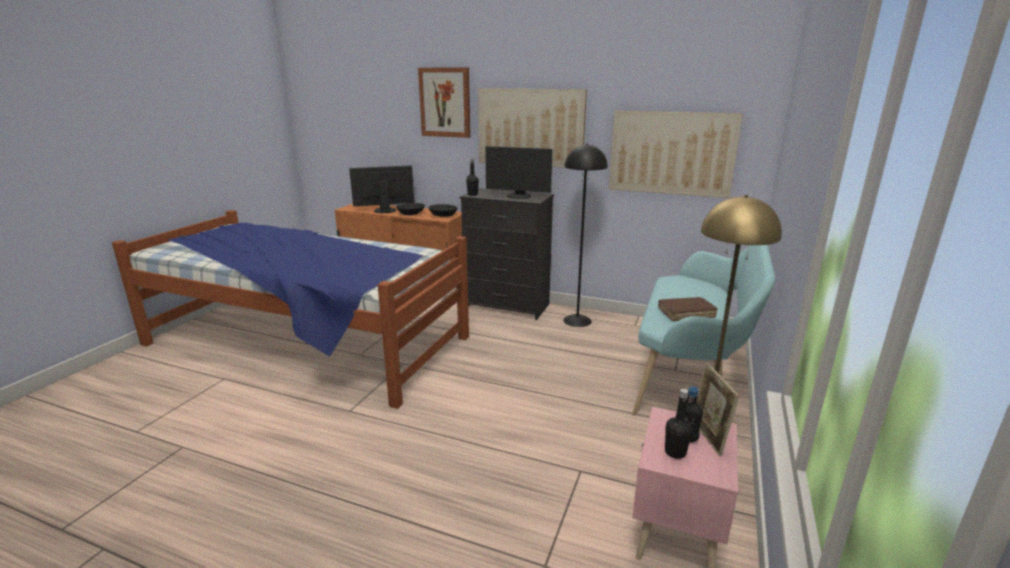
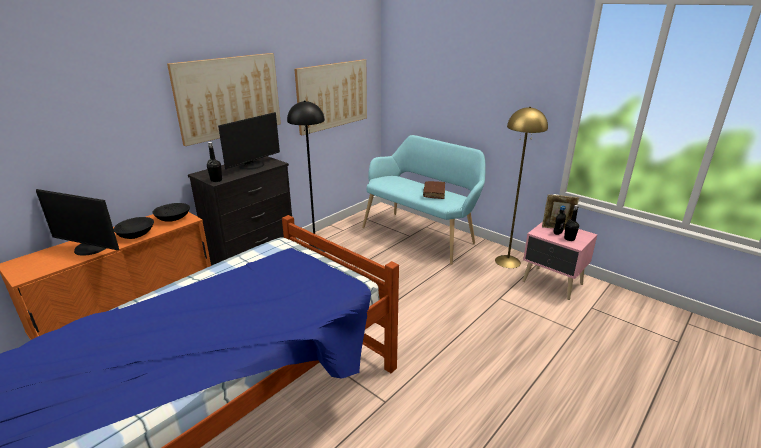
camera: 70 degrees left, 5 degrees up
monitor [349,165,414,214] -> monitor turned 75 degrees counterclockwise [36,189,119,256]
picture [418,67,471,138] -> none

